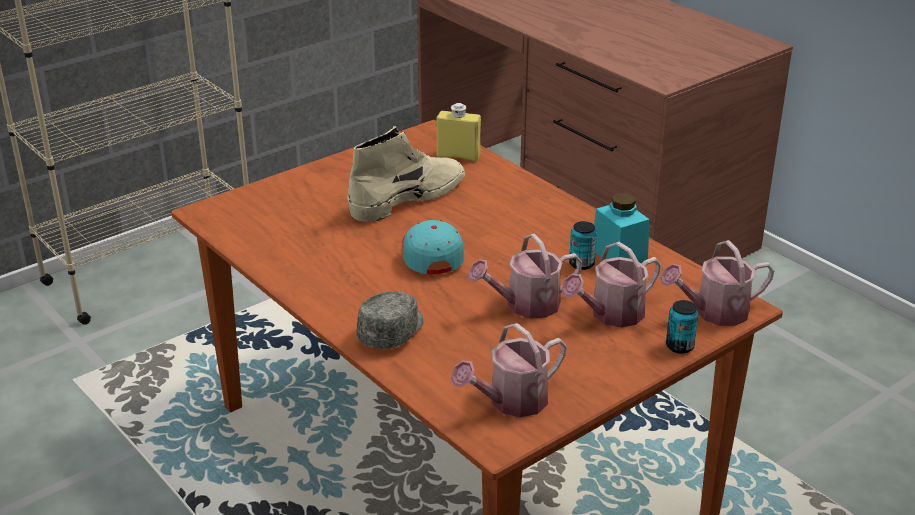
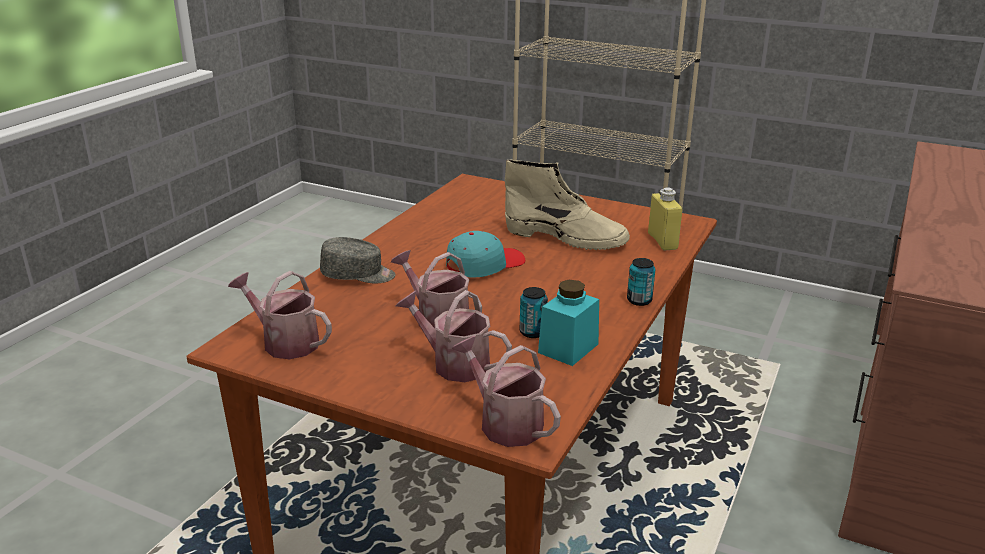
camera: 65 degrees right, 5 degrees down
can [666,300,698,354] -> can moved to [627,258,655,306]

